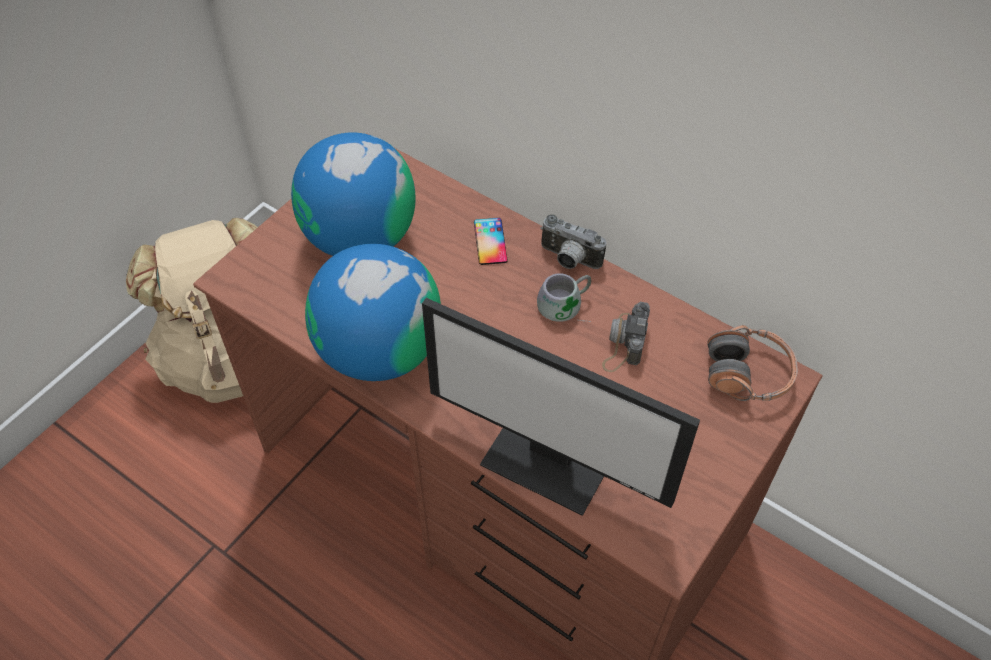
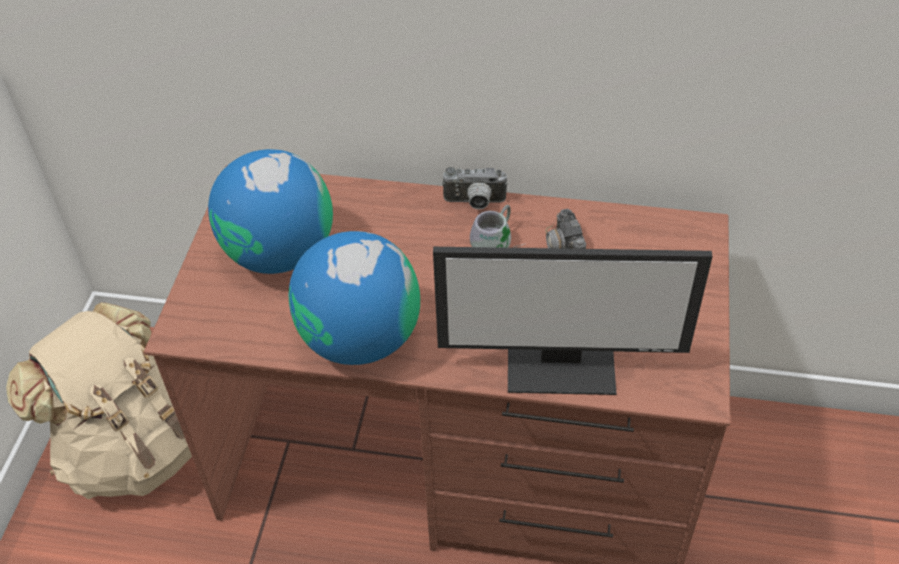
camera: 25 degrees left, 5 degrees down
phone [474,218,508,265] -> none
headphones [707,325,798,401] -> none

